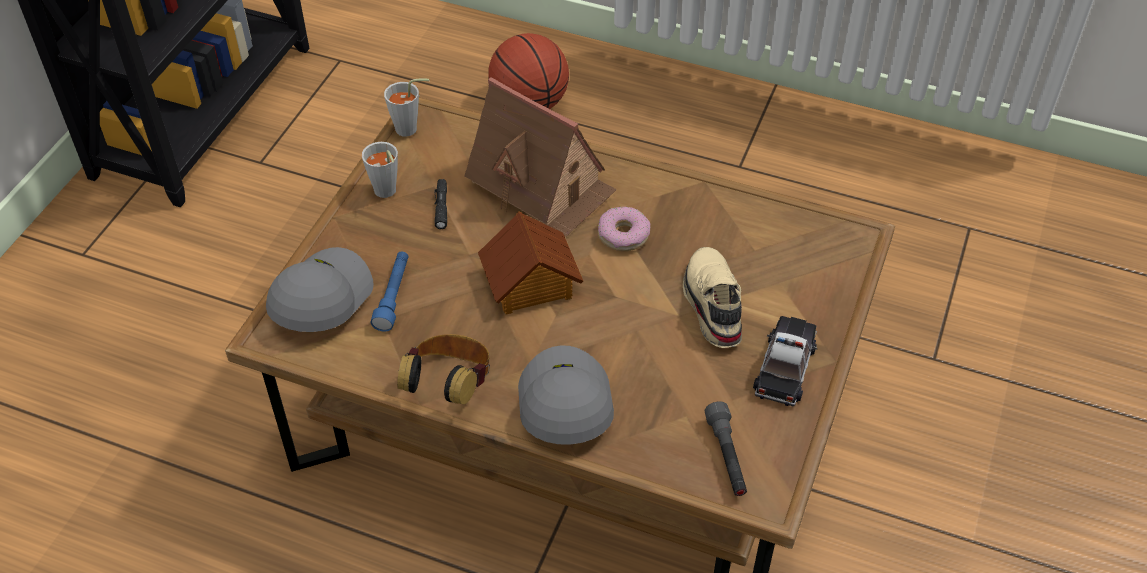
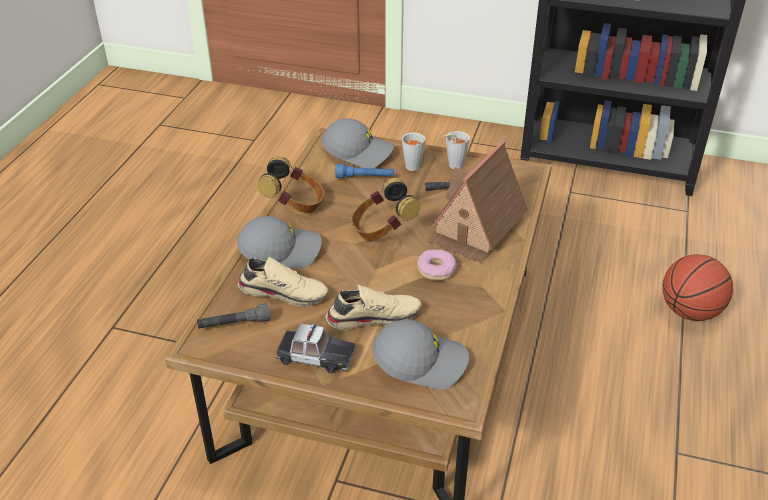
camera: 85 degrees right, 10 degrees down
grey cup [384,79,430,137] -> grey cup moved to [402,133,426,171]
toy house [478,211,583,315] -> headphones [352,178,421,241]
none -> beige shoe [238,257,329,306]
none -> grey cap [372,319,469,390]

